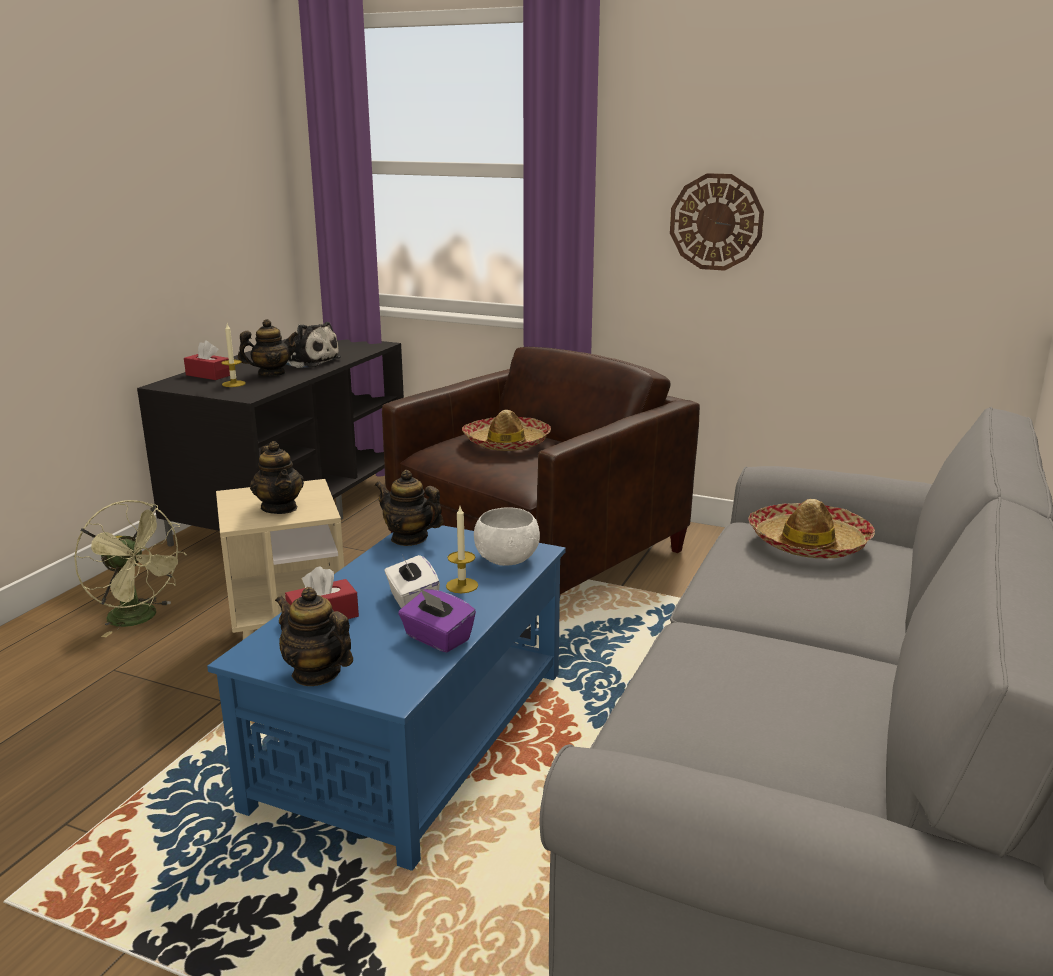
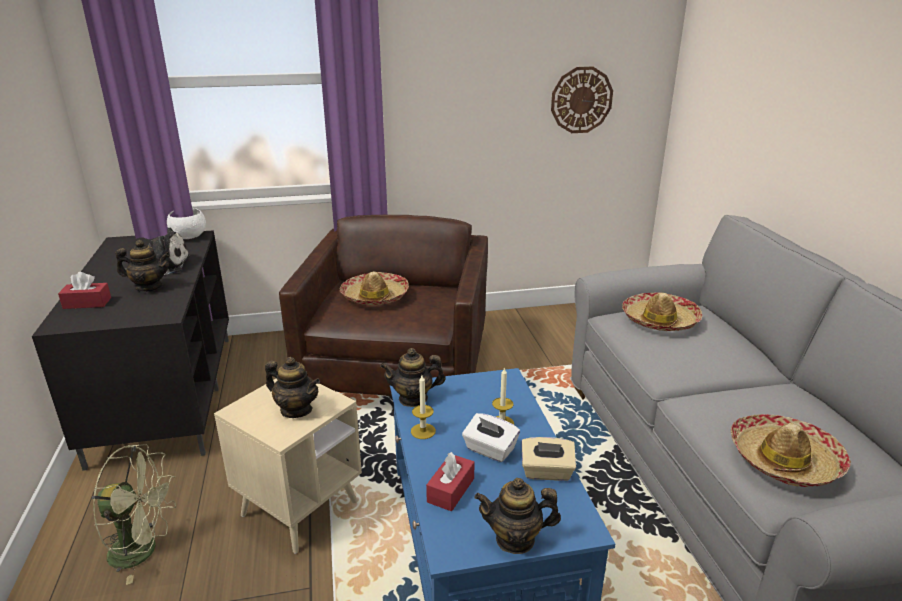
camera: 35 degrees left, 5 degrees up
candle [221,324,246,387] -> candle moved to [411,375,436,439]
teapot [238,319,298,376] -> teapot turned 60 degrees clockwise [116,240,170,292]
purple tissue box [398,588,476,653] -> beige tissue box [521,437,576,481]
white bowl [474,507,540,566] -> white bowl moved to [167,208,206,239]
wall clock [670,173,764,271] -> wall clock moved to [551,67,613,133]
none -> hat [731,414,851,487]

